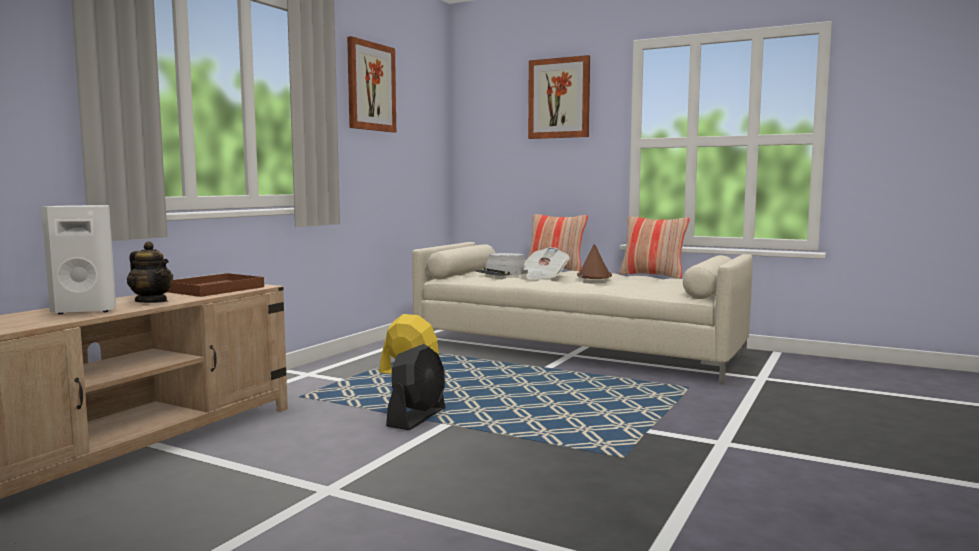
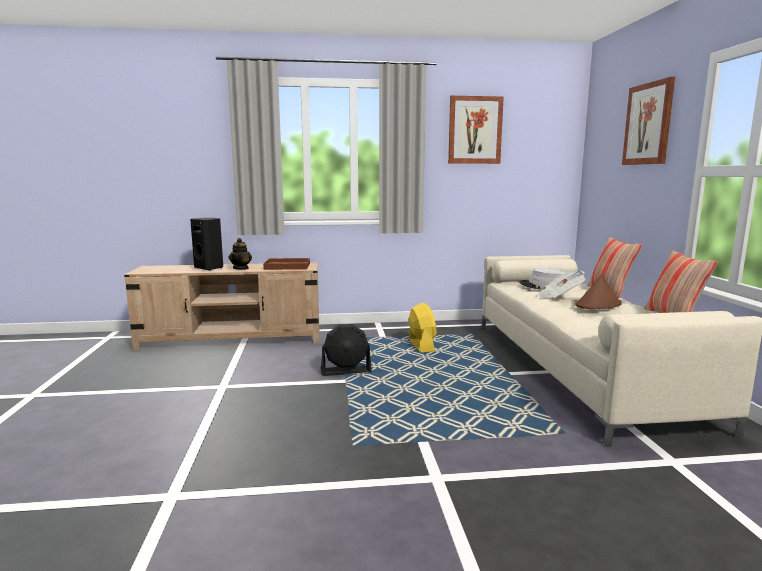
camera: 55 degrees right, 5 degrees up
white speaker [41,205,116,314] -> black speaker [190,218,223,271]

